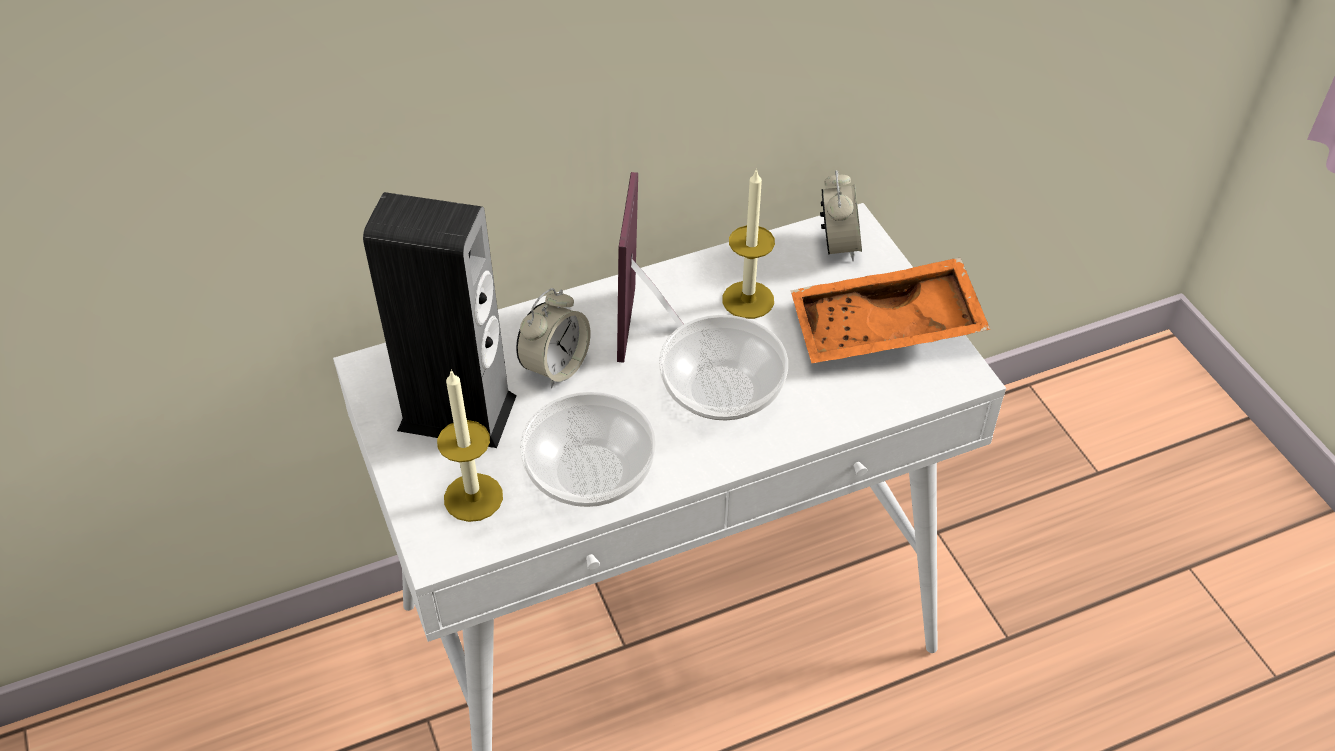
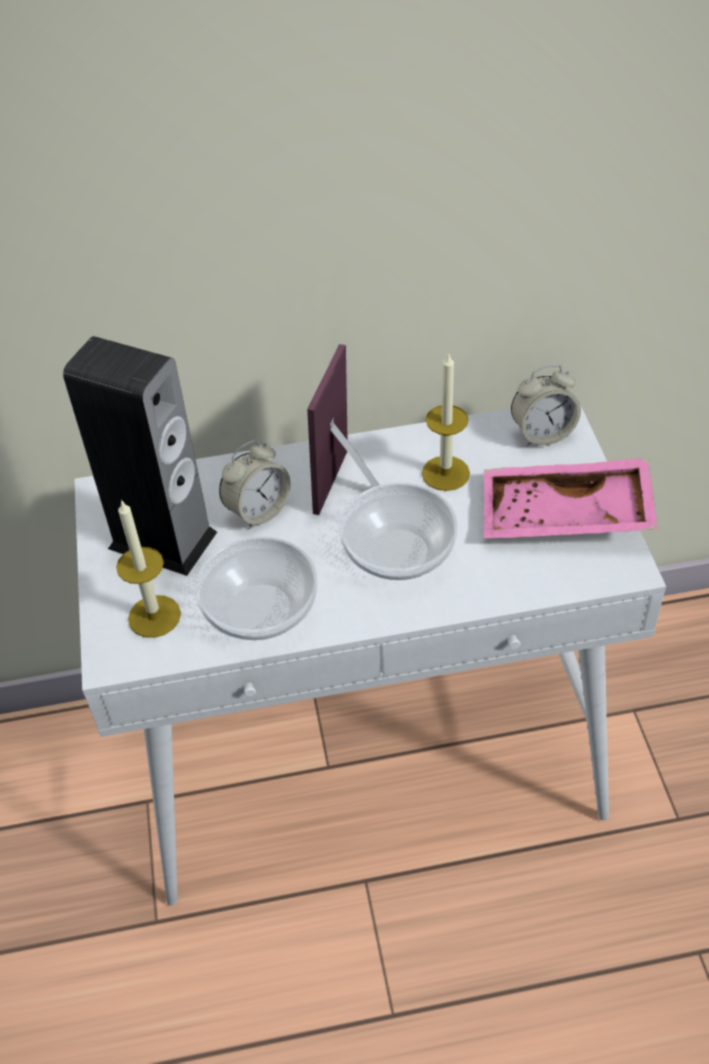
camera: 15 degrees right, 0 degrees up
orange tray [791,257,990,363] -> pink tray [484,458,658,538]
alarm clock [820,170,862,262] -> alarm clock turned 60 degrees clockwise [511,365,581,447]

